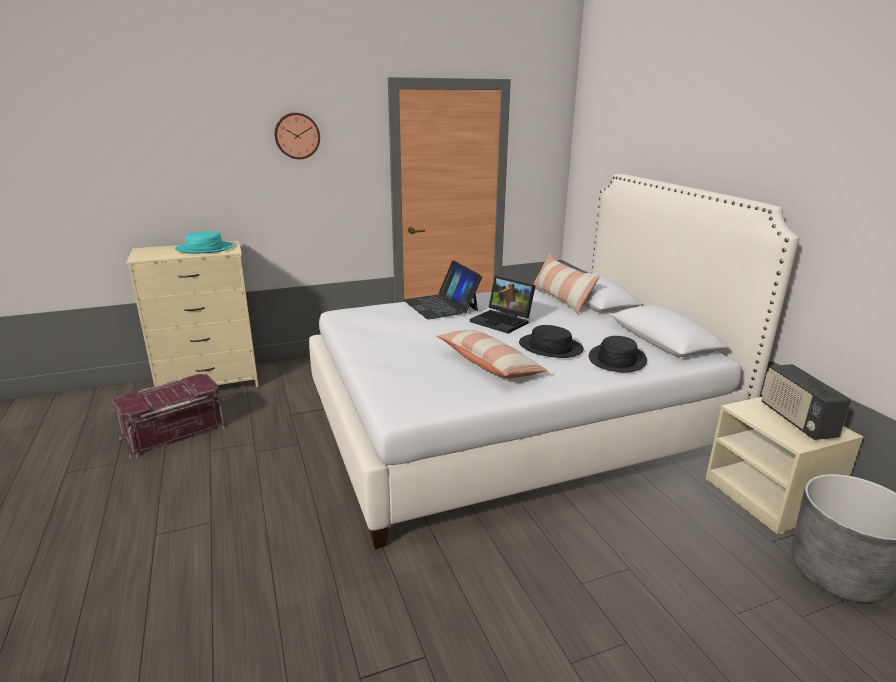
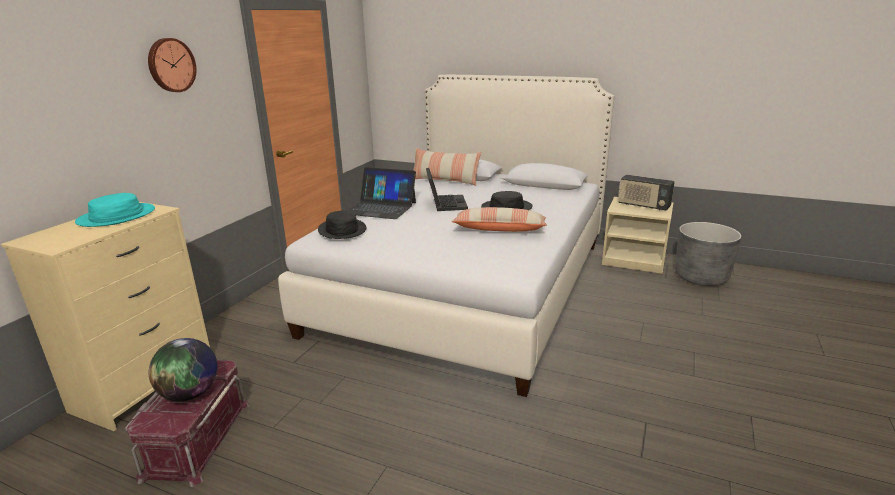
camera: 45 degrees left, 0 degrees up
laptop [470,276,536,334] -> laptop turned 90 degrees counterclockwise [426,168,468,211]
black hat [589,336,647,373] -> black hat moved to [318,211,366,239]
none -> globe [149,338,217,401]

